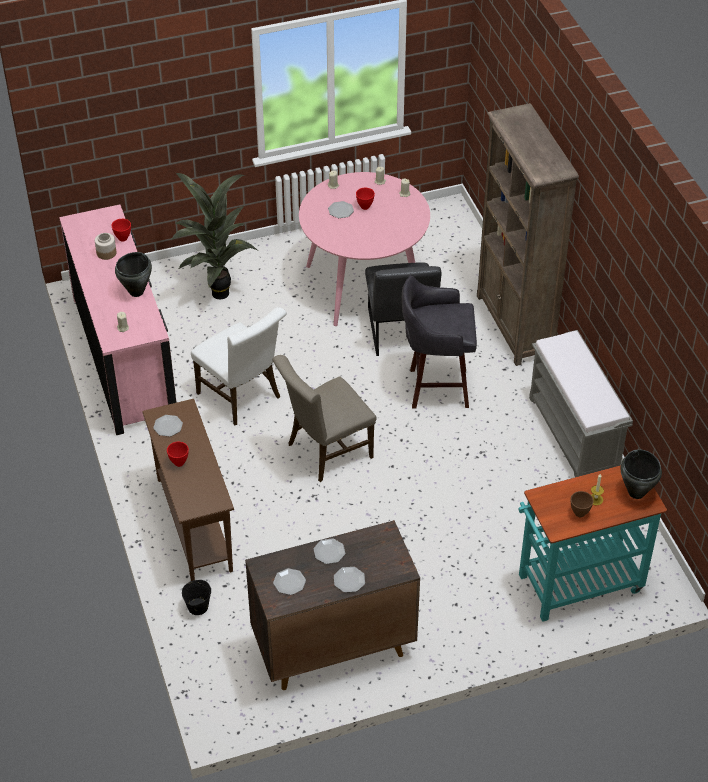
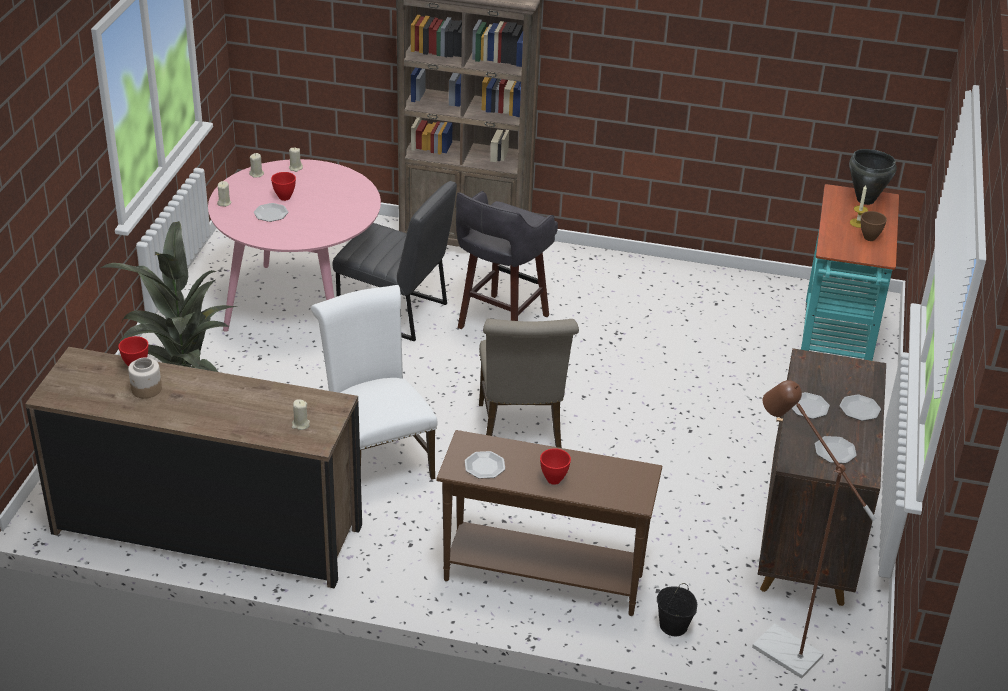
camera: 60 degrees left, 10 degrees down
pink dresser [59,204,177,435] -> brown dresser [25,347,362,589]
black cooking pot [115,252,152,297] -> none
white chair [191,307,287,426] -> white chair turned 105 degrees counterclockwise [311,285,438,480]
grey bench [529,330,633,477] -> none
none -> brown floor lamp [752,380,876,679]

